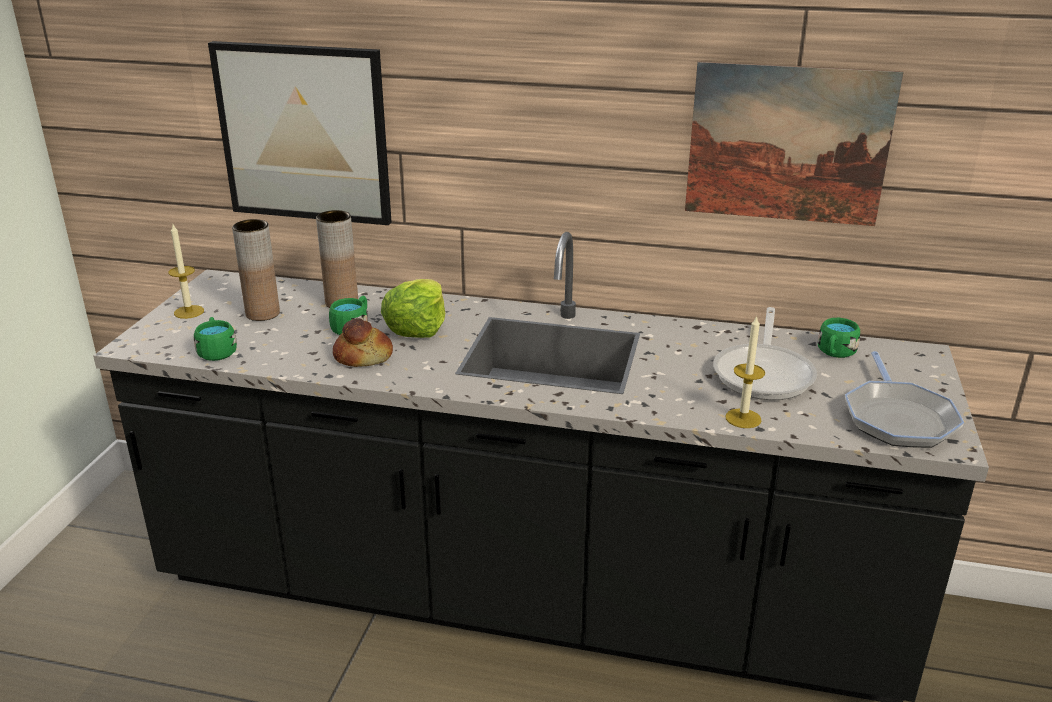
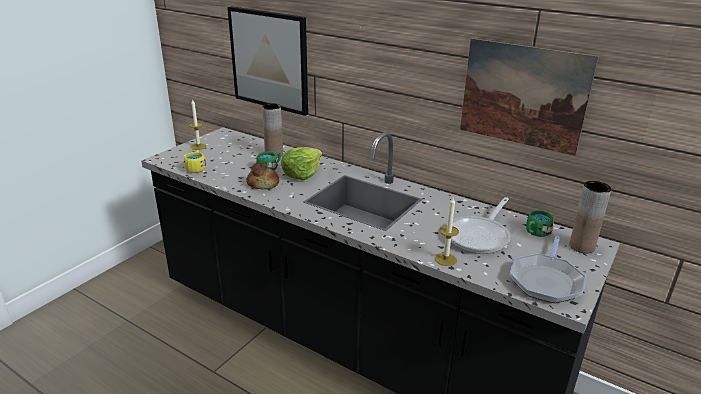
camera: 20 degrees right, 0 degrees up
green mug [194,317,237,361] -> yellow mug [184,150,206,173]
brown vase [232,219,280,321] -> brown vase moved to [569,181,611,253]

